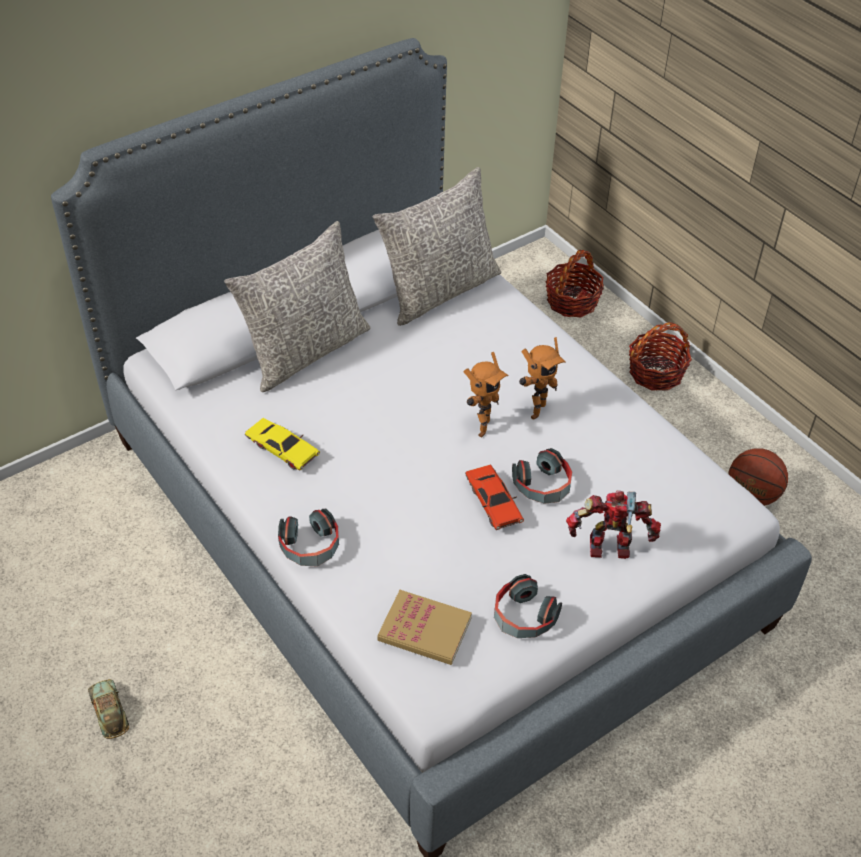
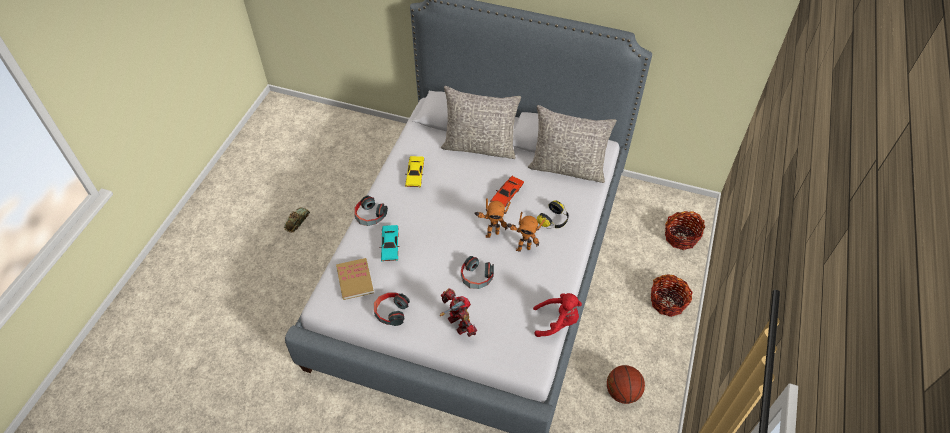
camera: 55 degrees right, 5 degrees up
red toy car [465,465,524,530] -> red toy car moved to [490,176,524,207]
none -> turquoise toy car [379,225,400,262]
none -> red plush toy [533,293,582,337]
none -> headphones [537,200,569,229]

